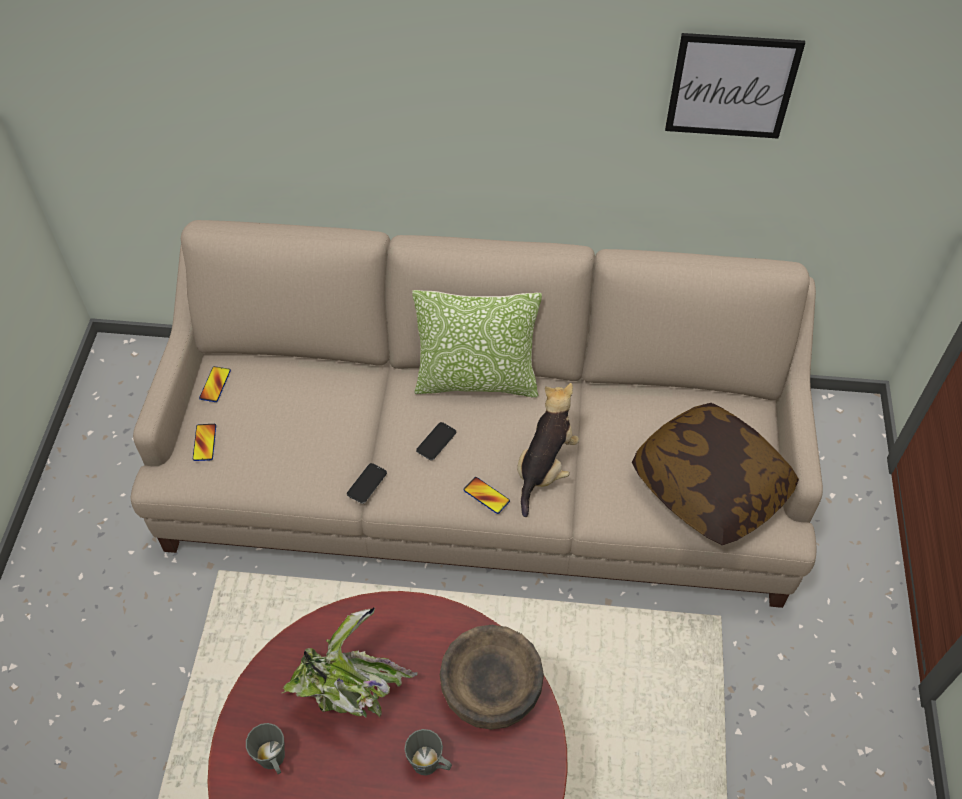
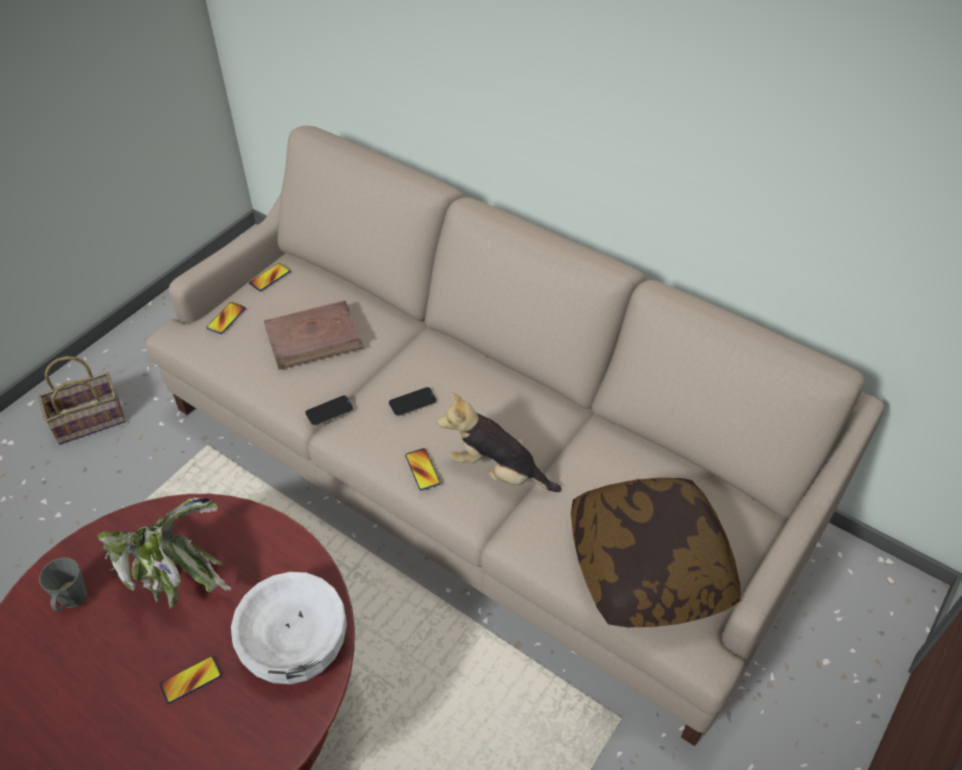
camera: 30 degrees right, 5 degrees down
grey mug [404,729,452,775] -> phone [159,656,221,704]
pillow [412,290,542,397] -> none
brown bowl [440,625,544,730] -> white bowl [231,572,347,684]
plush toy [517,383,579,517] -> plush toy turned 120 degrees counterclockwise [437,393,562,492]
picture [665,33,805,139] -> none
none -> basket [38,356,126,445]
none -> brown book [264,300,364,370]

